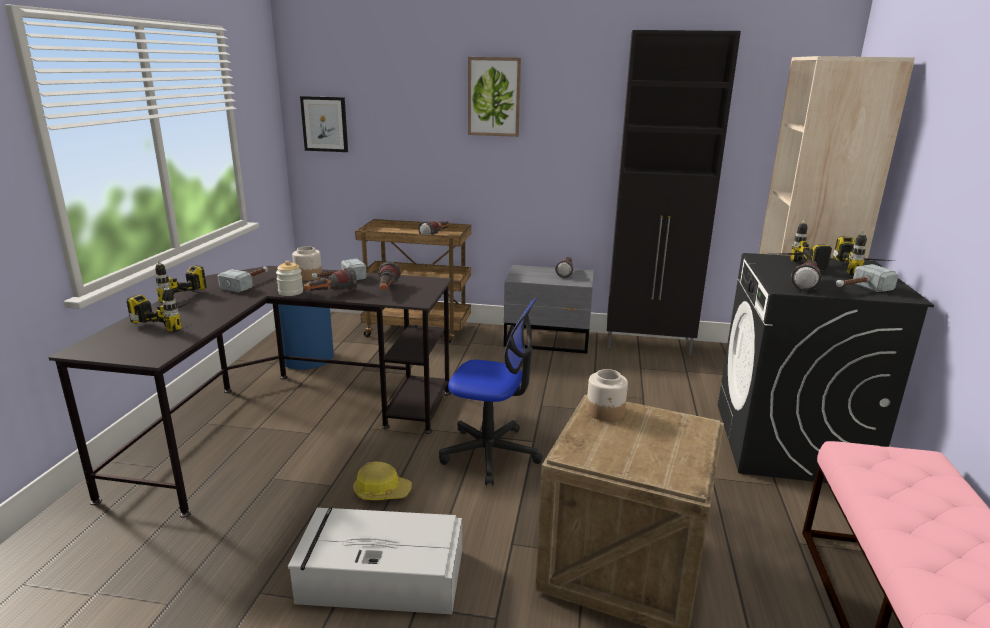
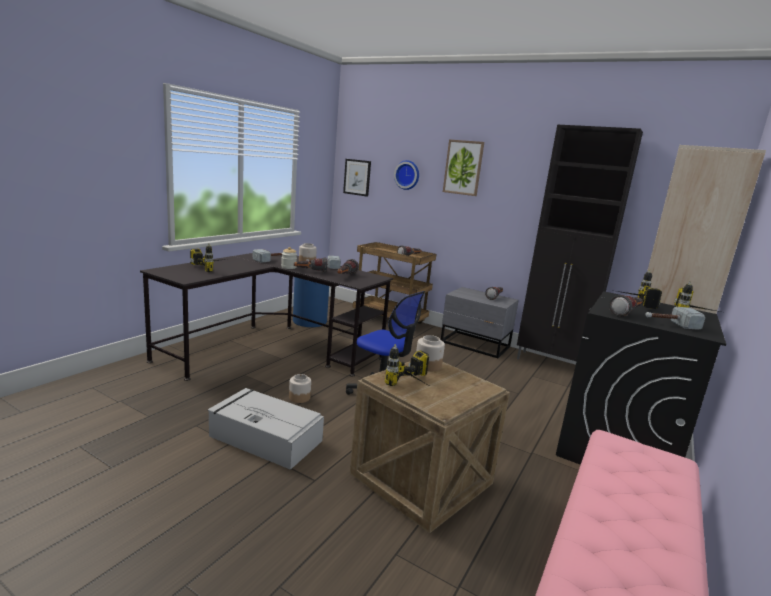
camera: 20 degrees right, 5 degrees down
power drill [155,260,207,303] -> power drill moved to [385,344,429,386]
hard hat [353,461,412,500] -> jar [289,374,311,403]
none -> wall clock [394,160,419,190]

